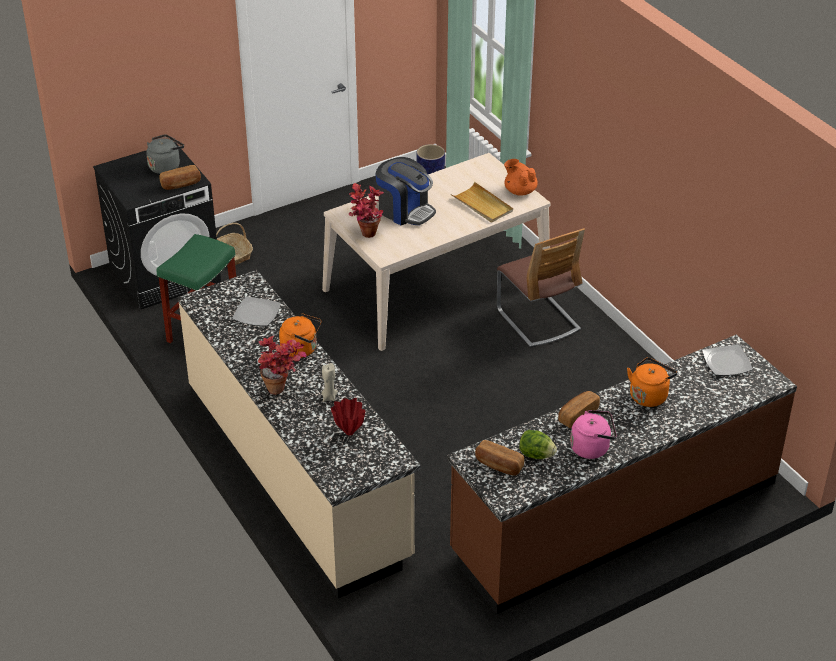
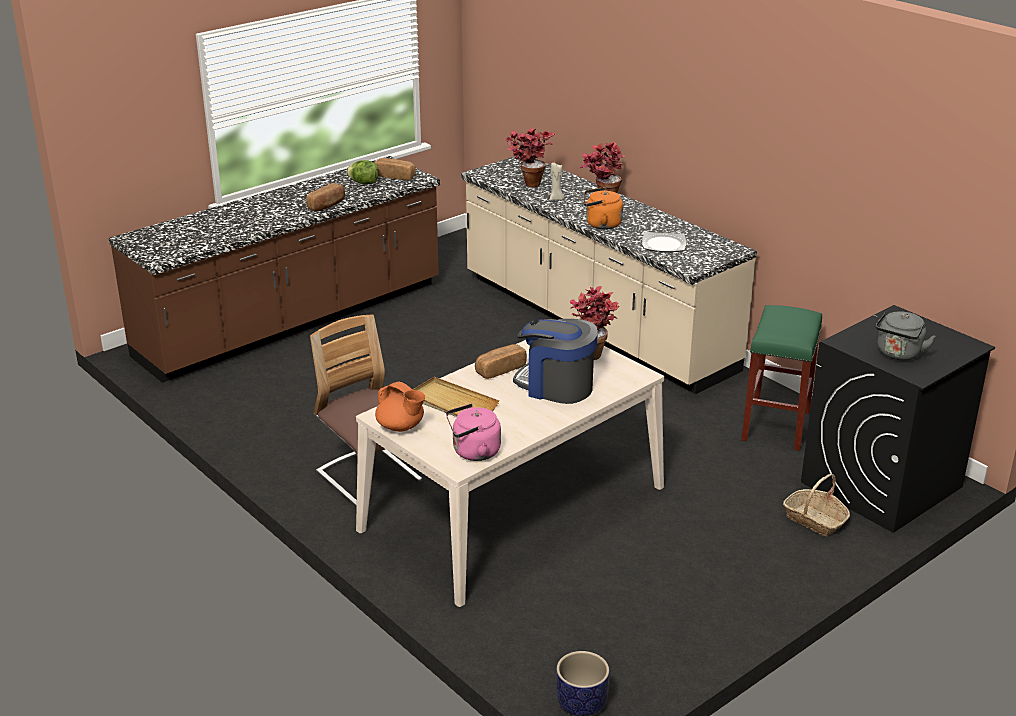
camera: 170 degrees right, 10 degrees down
bread [160,165,201,190] -> bread moved to [475,344,527,379]
red vase [331,398,365,436] -> potted plant [506,128,556,187]
pink kettle [570,410,617,459] -> pink kettle moved to [446,404,501,461]
orange kettle [627,357,677,407] -> none
plate [702,345,753,376] -> none

